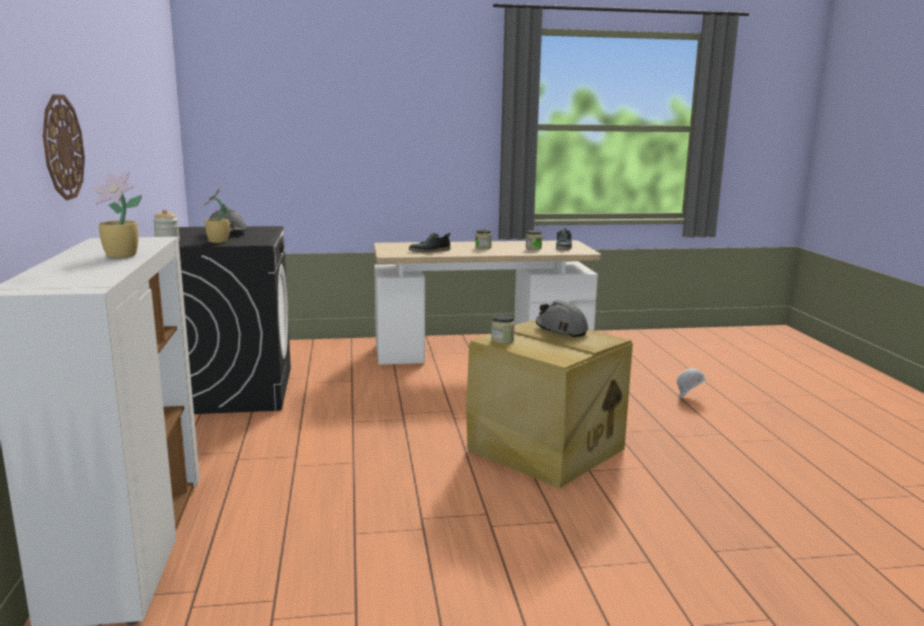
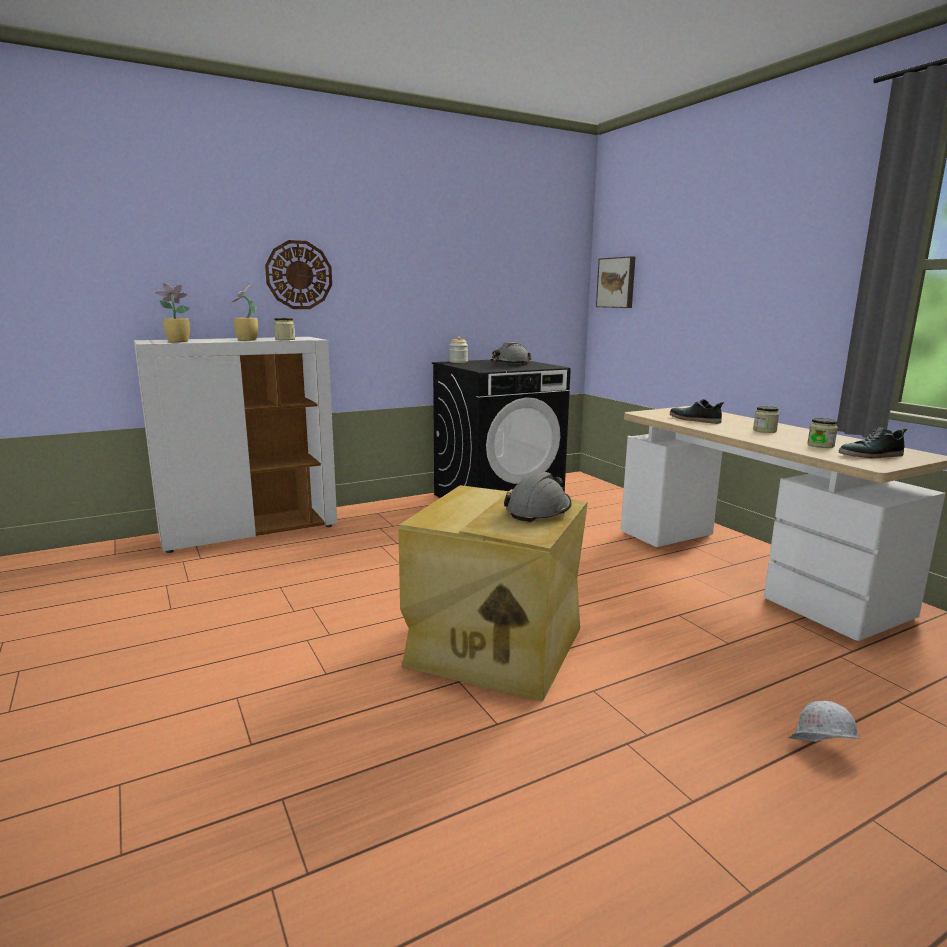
camera: 70 degrees right, 0 degrees up
potted plant [202,187,230,243] -> potted plant moved to [155,283,190,342]
jar [491,315,515,344] -> jar moved to [274,318,295,340]
none -> picture [596,256,636,308]

